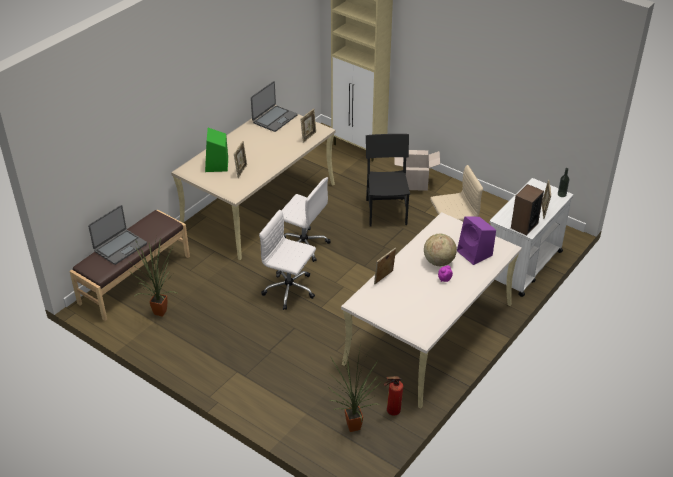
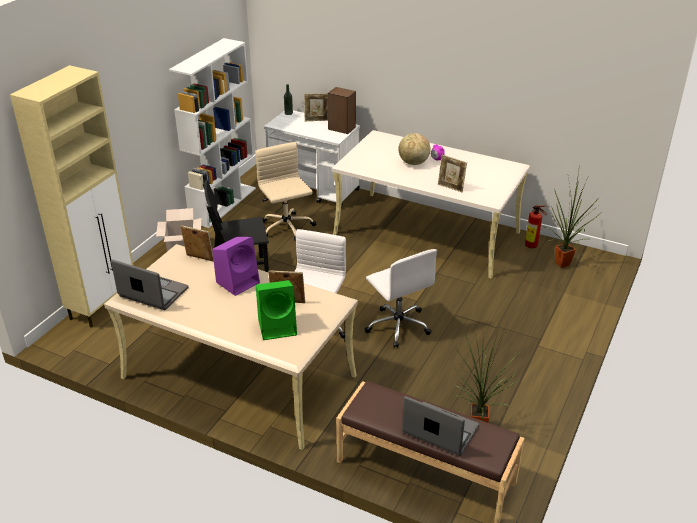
camera: 100 degrees left, 5 degrees down
white office chair [259,209,316,310] -> white office chair turned 45 degrees counterclockwise [365,249,437,348]
purple speaker [457,217,496,265] -> purple speaker moved to [212,237,260,296]
none -> white bookcase [169,38,256,228]

